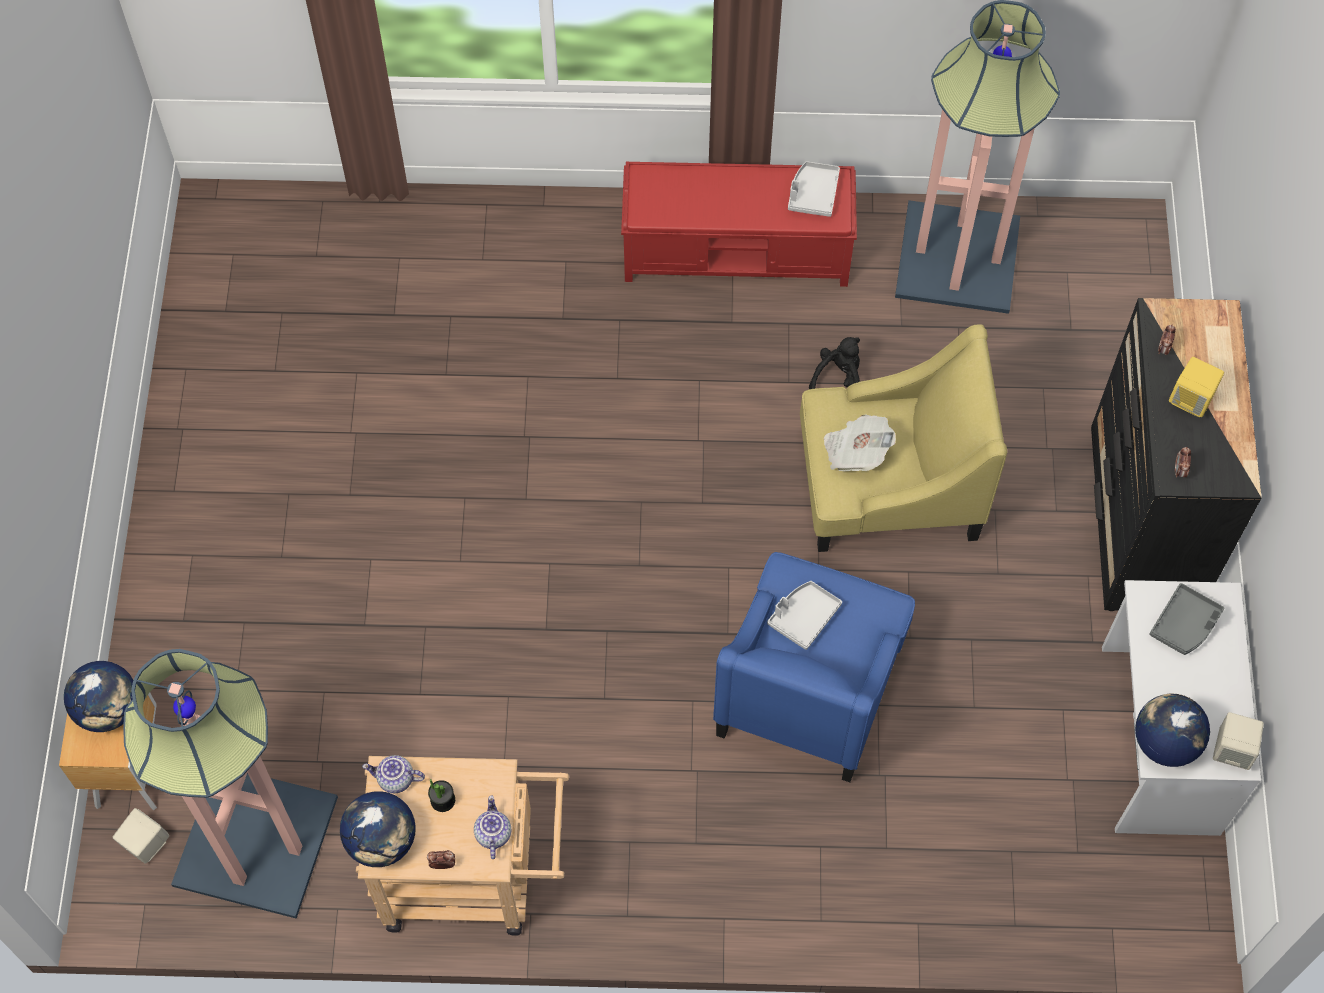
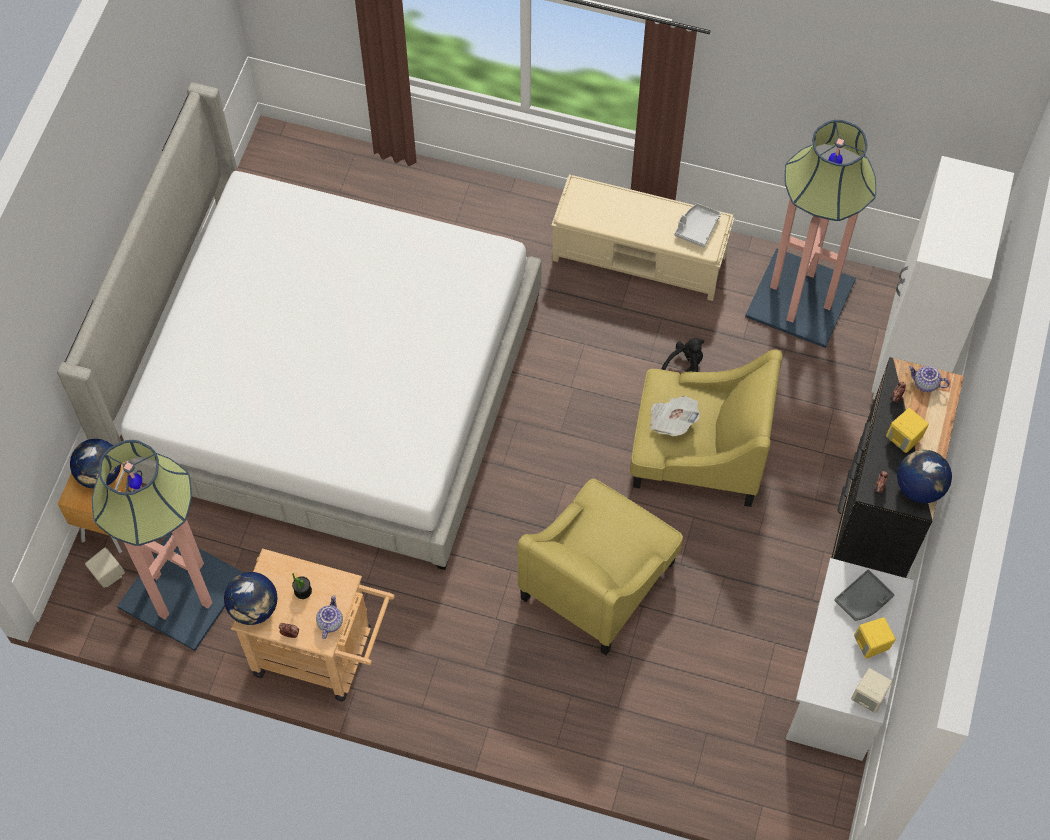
camera: 15 degrees right, 0 degrees up
teapot [362,755,425,793] -> teapot moved to [908,366,949,392]
red bench [621,162,857,287] -> beige bench [551,174,734,301]
blue armchair [713,552,915,782] -> yellow armchair [518,478,683,655]
grey tray [767,581,842,650] -> none
globe [1135,694,1210,767] -> globe moved to [897,450,952,503]
none -> bed [57,82,542,570]
none -> yellow speaker [854,617,896,658]
none -> white wardrobe [871,156,1014,400]

